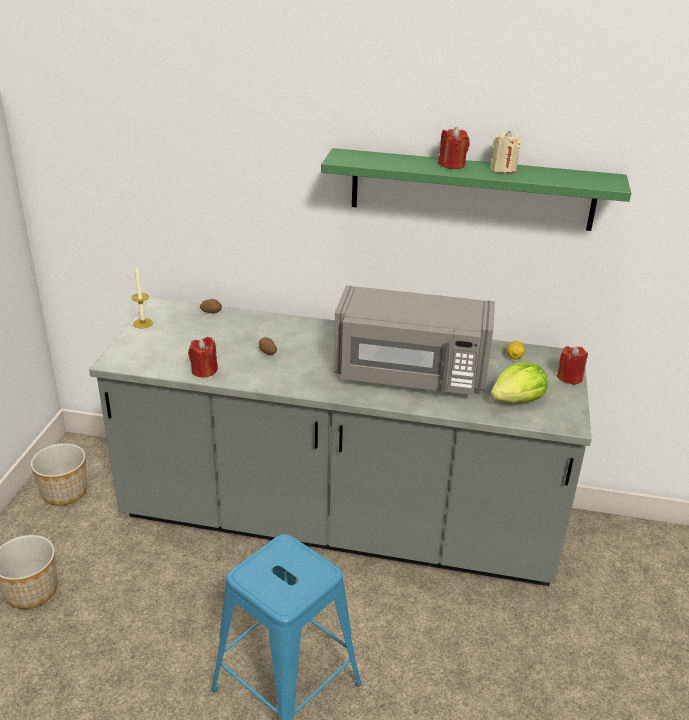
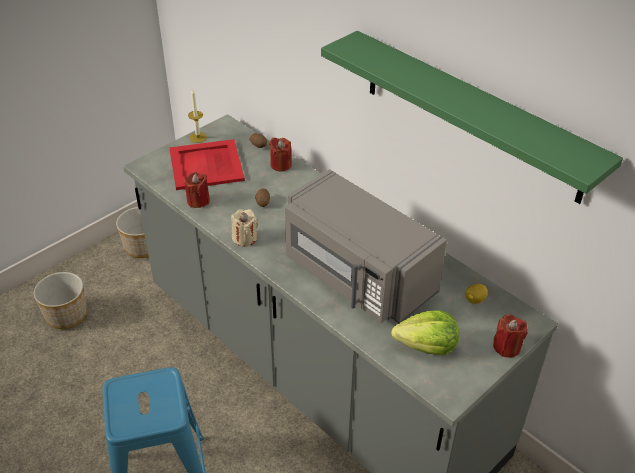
camera: 35 degrees right, 10 degrees up
red candle [438,127,470,169] -> red candle moved to [270,138,292,172]
beige candle [490,131,522,173] -> beige candle moved to [231,209,258,246]
none -> red tray [169,139,245,190]

